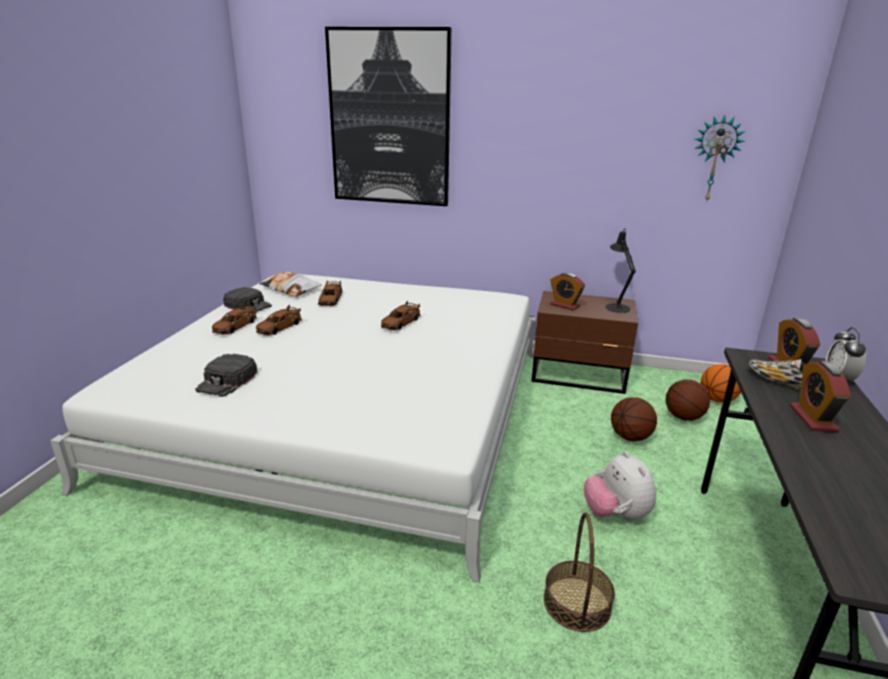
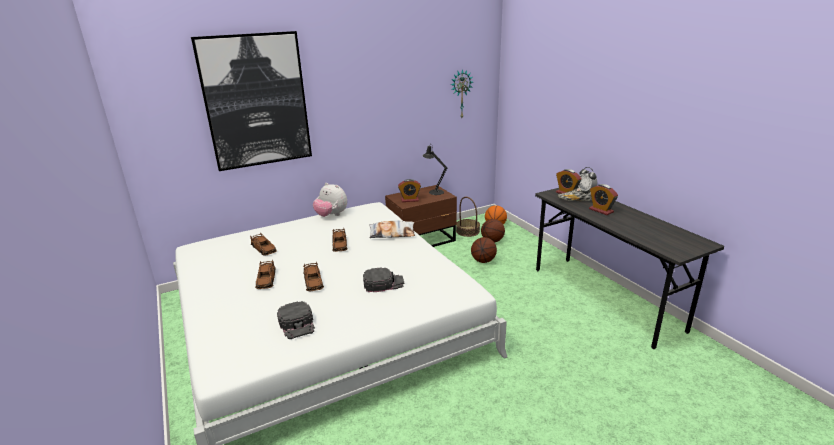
camera: 40 degrees left, 0 degrees up
brown toy car [212,304,257,335] -> brown toy car moved to [303,262,324,291]
black cap [223,287,272,313] -> black cap moved to [363,267,404,292]
pillow [259,272,322,297] -> pillow moved to [369,220,415,238]
basket [544,513,615,632] -> basket moved to [456,197,480,237]
plush toy [584,451,656,521] -> plush toy moved to [313,183,347,217]

